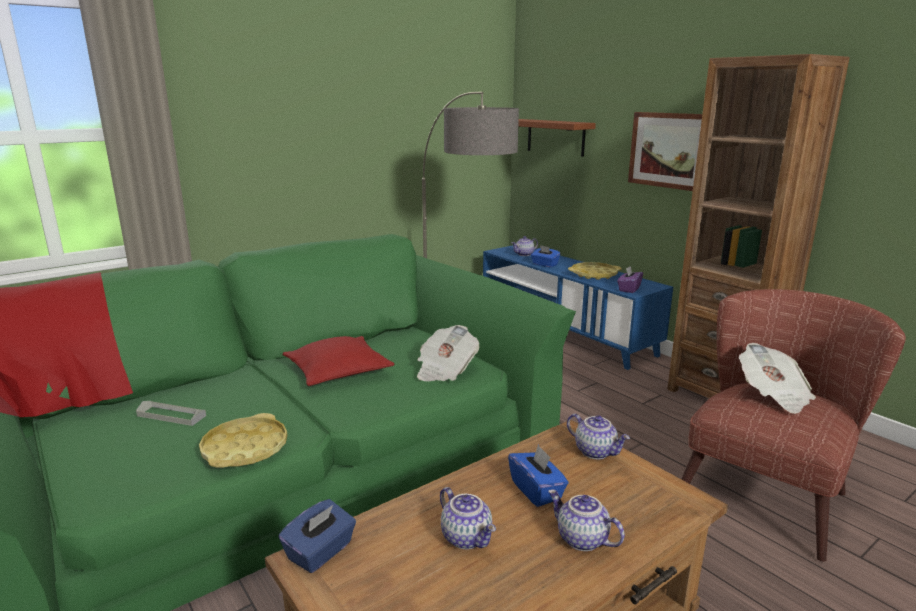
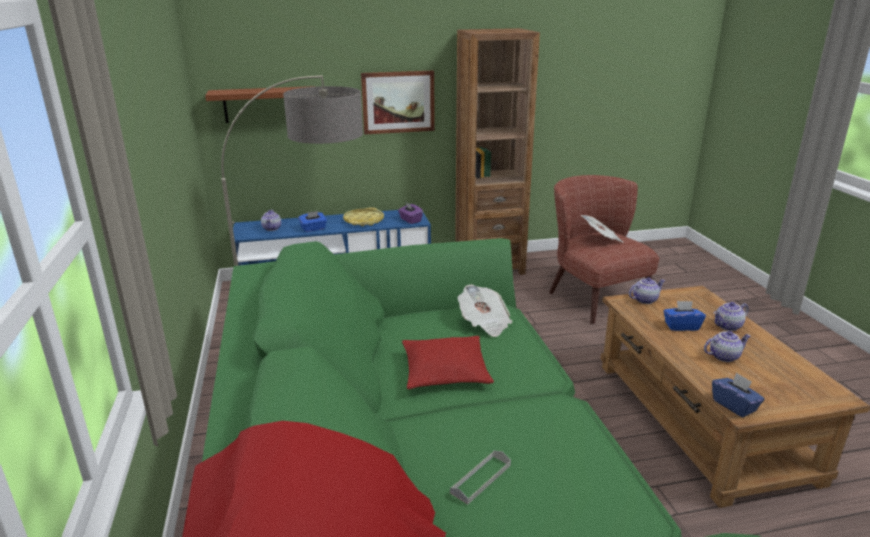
camera: 65 degrees left, 5 degrees up
yellow tray [199,413,287,468] -> none

